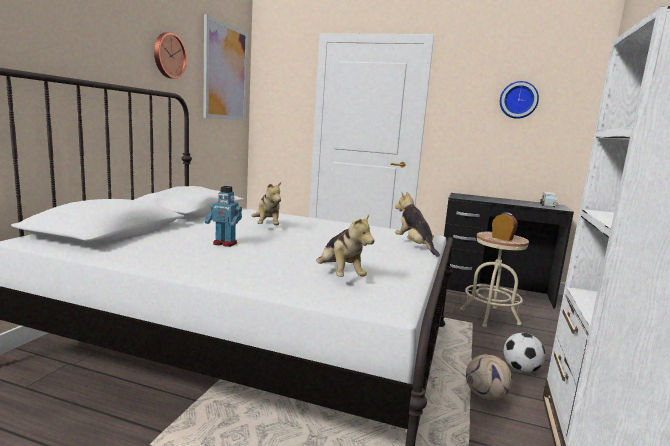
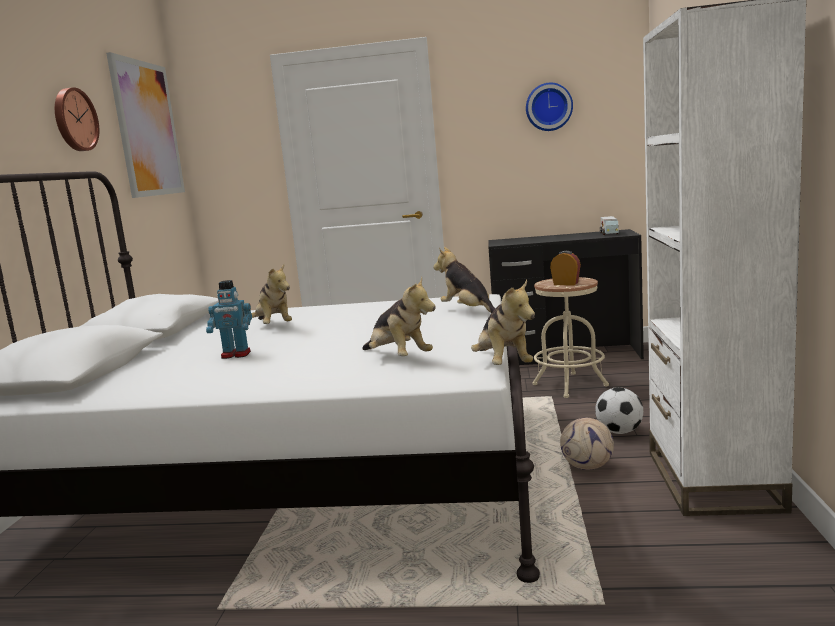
camera: 10 degrees left, 0 degrees up
none -> plush toy [471,280,535,365]

